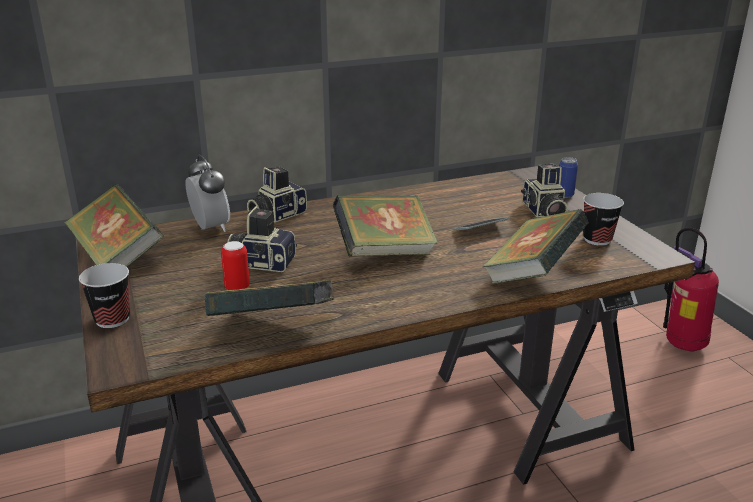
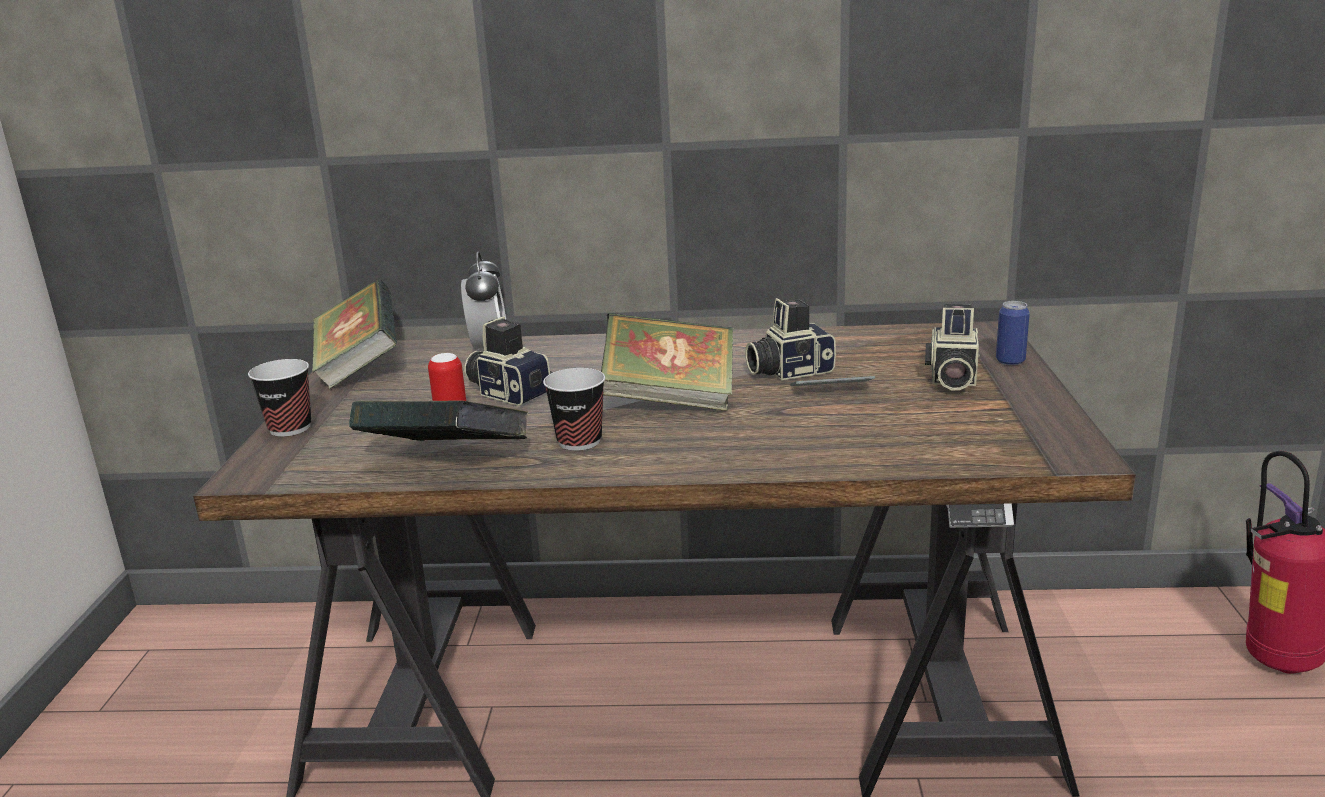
camera: 25 degrees right, 5 degrees down
camera [247,166,307,223] -> camera moved to [745,298,836,381]
book [483,209,589,284] -> none
cup [583,193,624,246] -> cup moved to [543,368,605,451]

